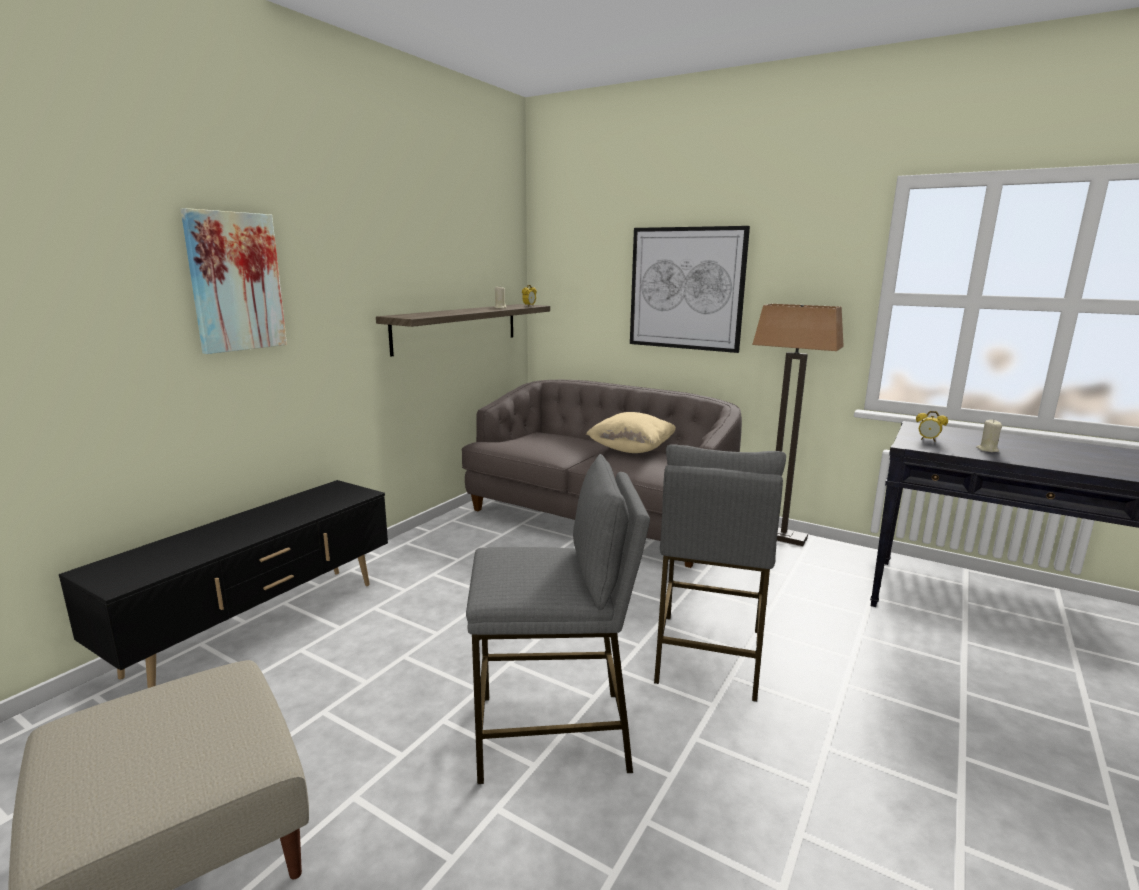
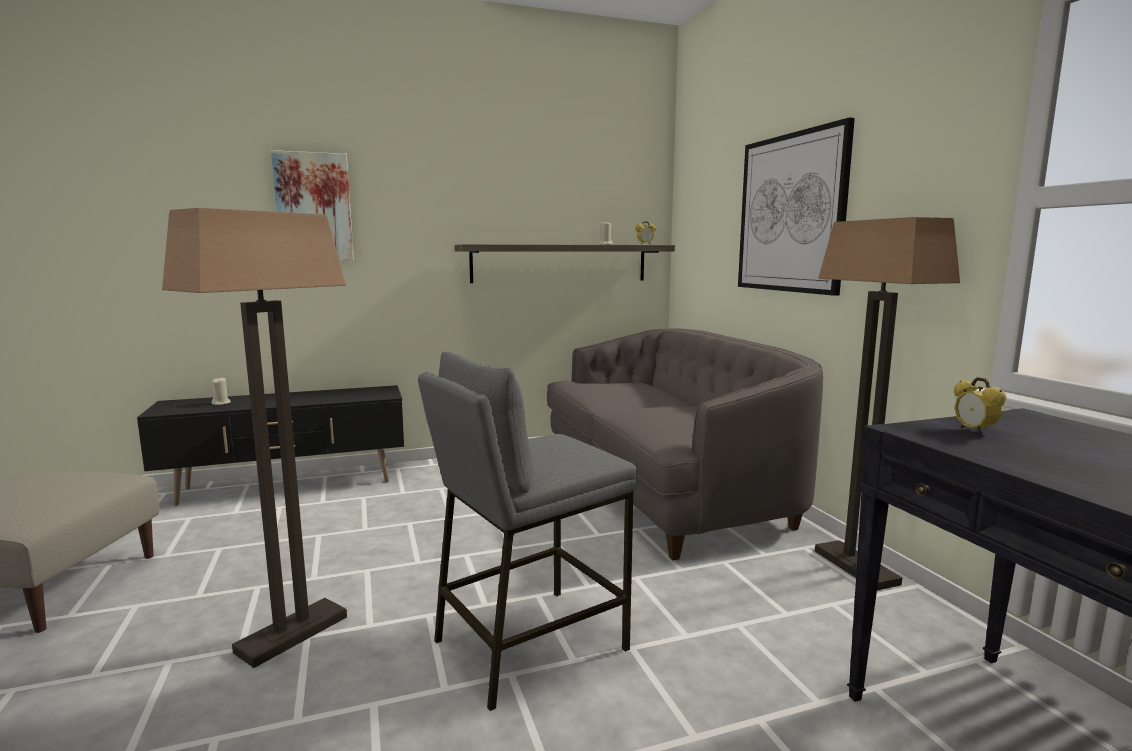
camera: 40 degrees right, 5 degrees down
grey stool [466,454,650,784] -> floor lamp [162,208,347,668]
beige pillow [586,412,676,453] -> none
beige candle [976,420,1002,452] -> beige candle moved to [211,377,231,405]

